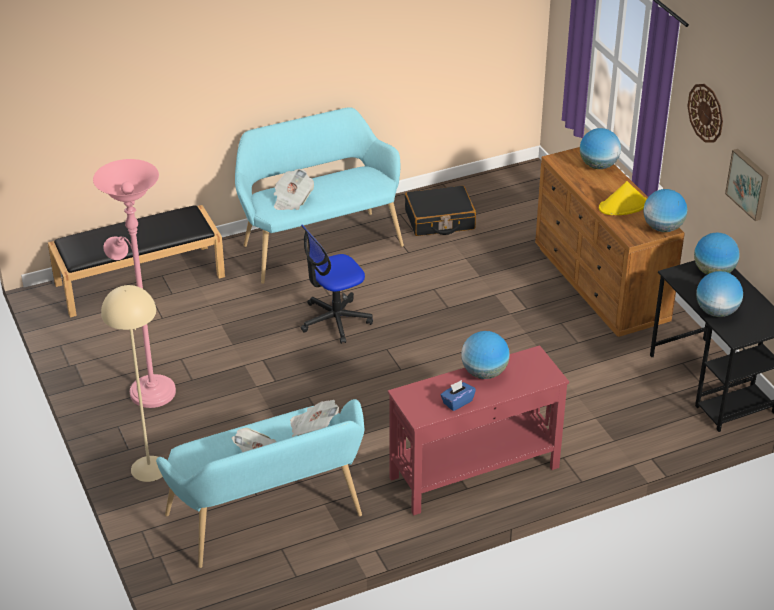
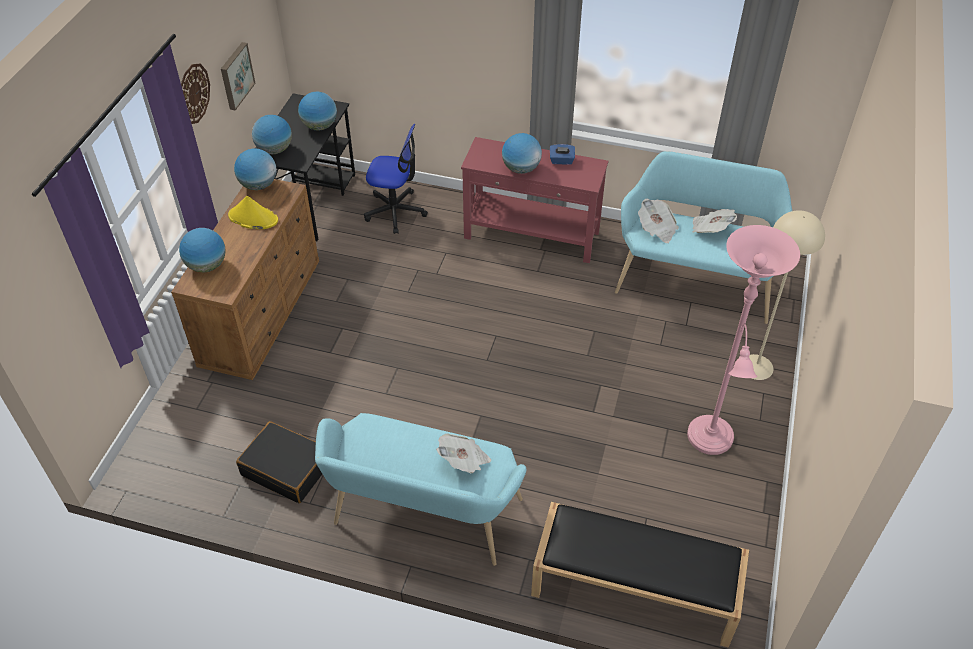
camera: 140 degrees left, 10 degrees up
office chair [301,225,373,344] -> office chair moved to [364,124,428,234]

